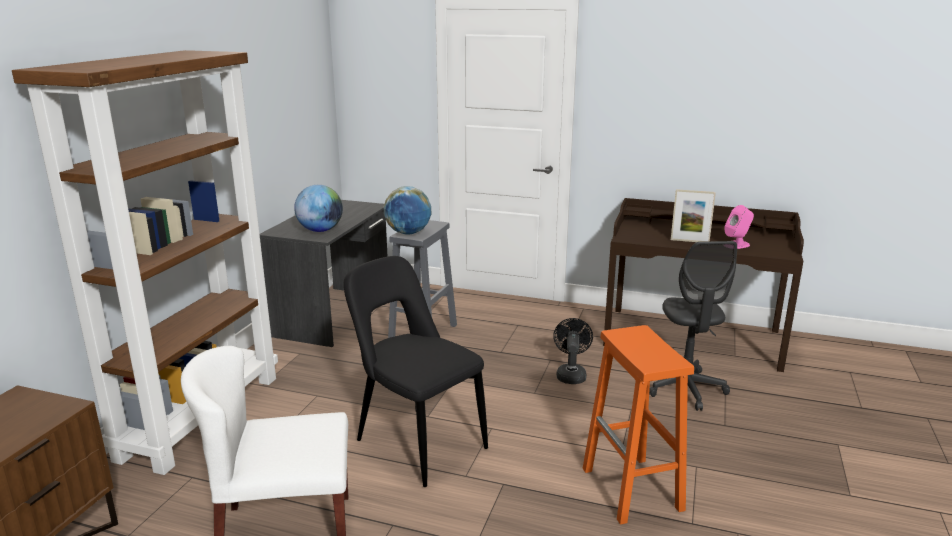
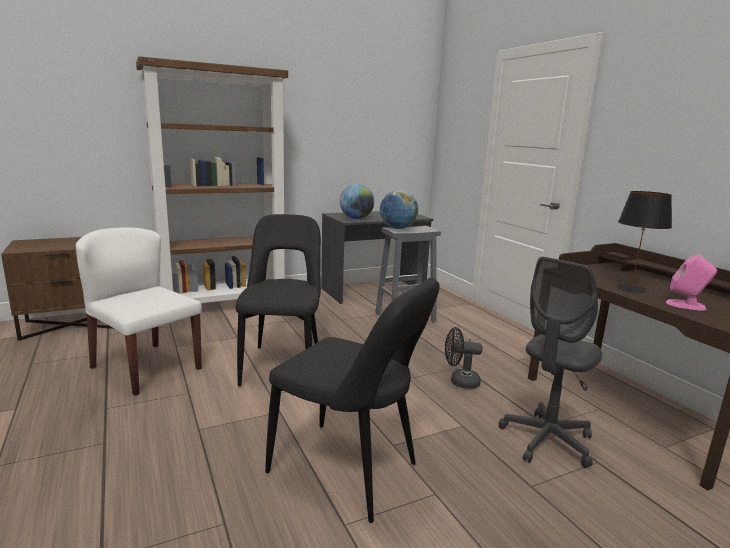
camera: 45 degrees right, 5 degrees down
black fan [553,318,593,384] -> black fan turned 135 degrees counterclockwise [445,327,482,389]
orange stool [583,325,694,525] -> black chair [265,278,440,523]
picture frame [671,189,716,242] -> black table lamp [616,191,672,293]

